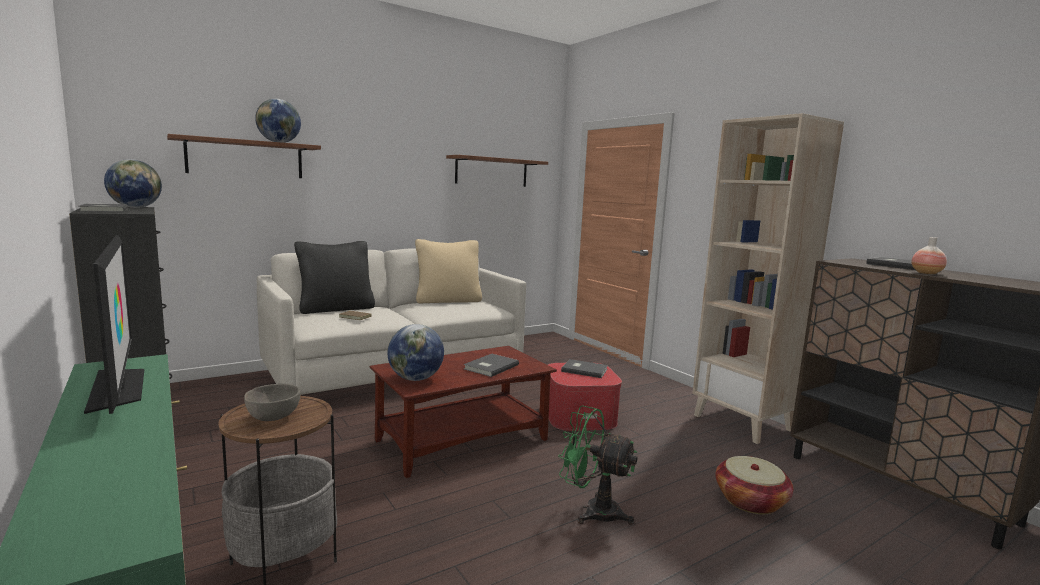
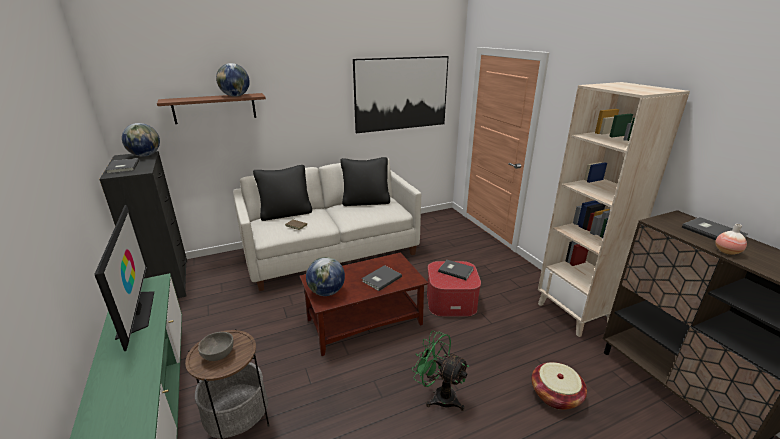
camera: 10 degrees right, 15 degrees up
beige pillow [415,239,482,304] -> black pillow [340,157,390,206]
brown shelf [446,155,548,187] -> picture [353,56,449,133]

